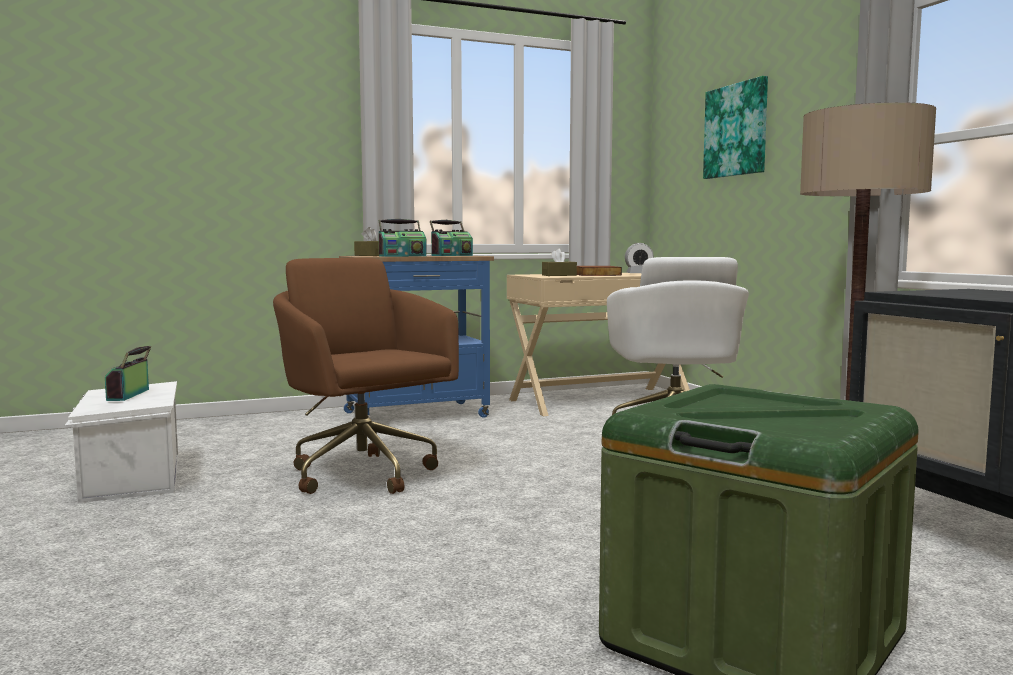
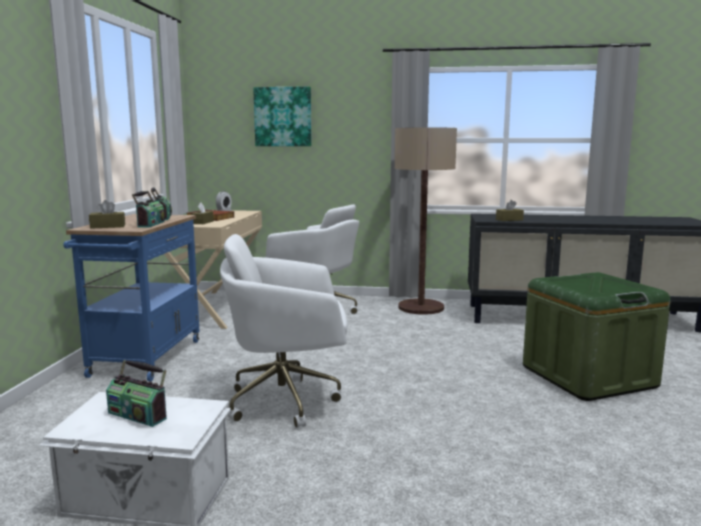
camera: 60 degrees left, 5 degrees up
brown office chair [273,258,459,494] -> white office chair [220,234,347,428]
none -> brown tissue box [496,200,524,221]

